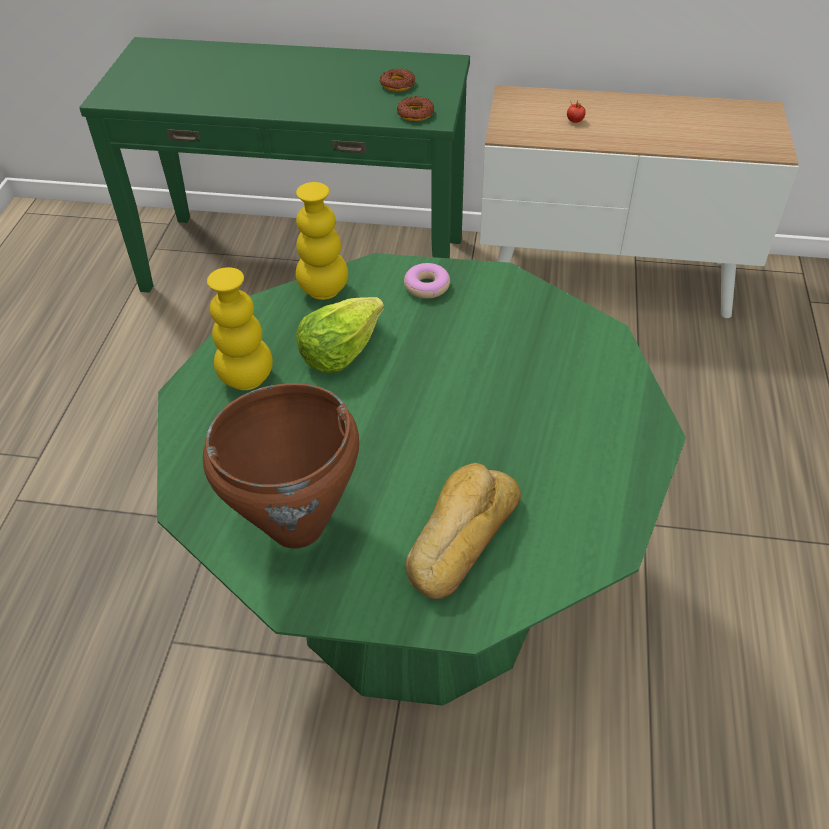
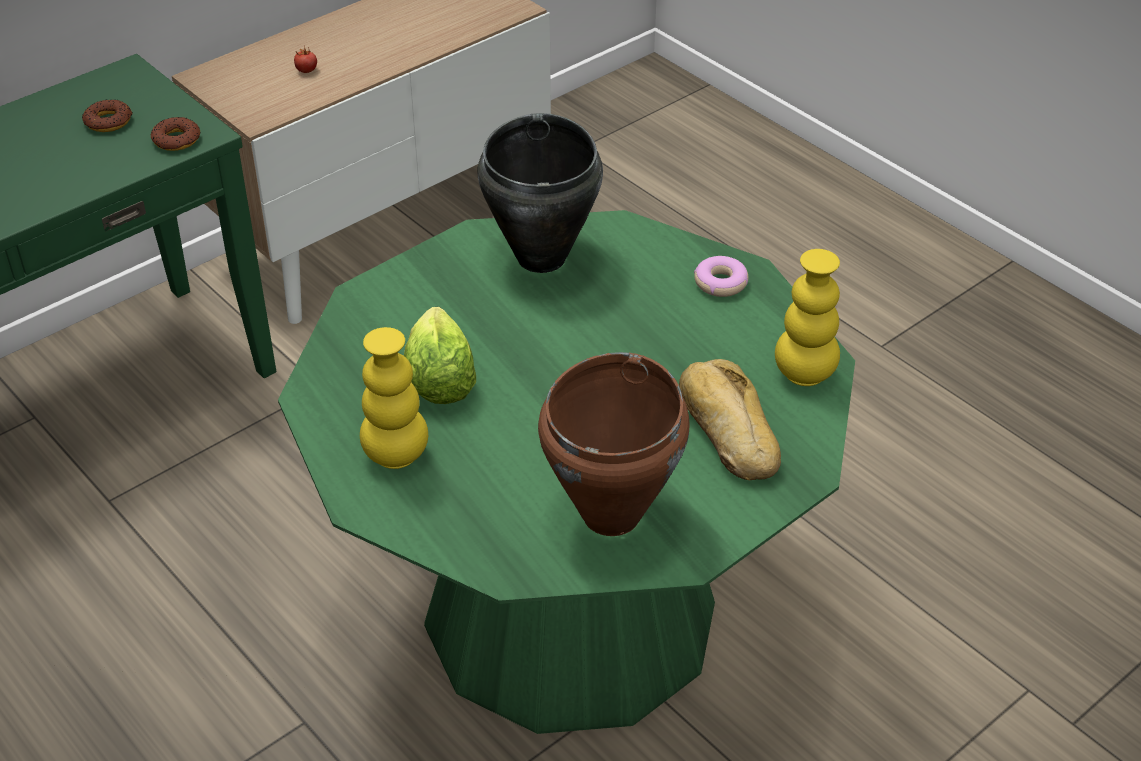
camera: 50 degrees left, 5 degrees down
yellow vase [296,182,348,300] -> yellow vase moved to [775,249,840,386]
donut [404,263,450,299] -> donut moved to [694,256,749,297]
none -> black cooking pot [477,113,603,273]

